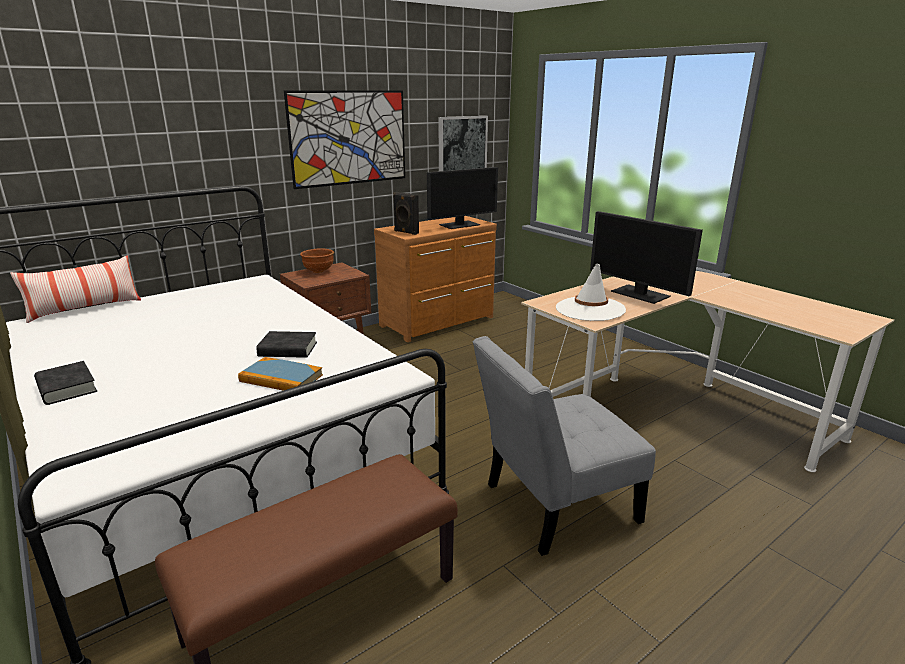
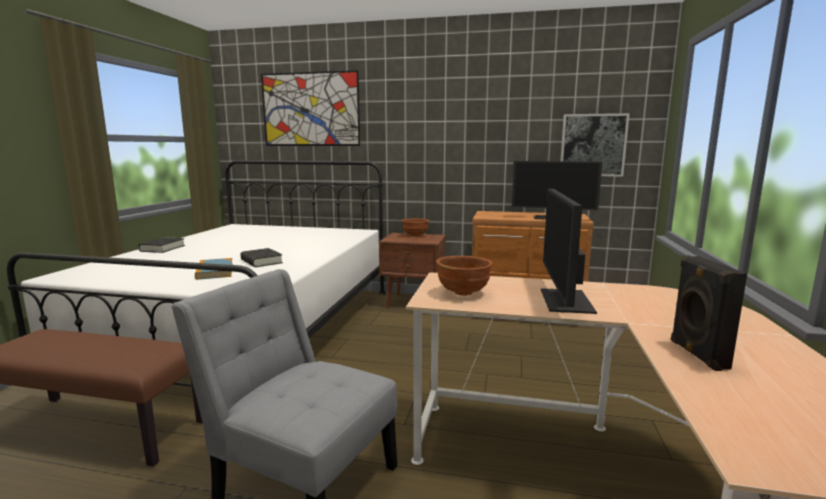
camera: 50 degrees right, 10 degrees down
pillow [10,255,141,323] -> none
picture [284,90,405,189] -> picture moved to [261,70,360,146]
black speaker [393,192,419,235] -> black speaker moved to [671,255,747,371]
white hat [556,263,626,321] -> brown bowl [436,256,493,296]

